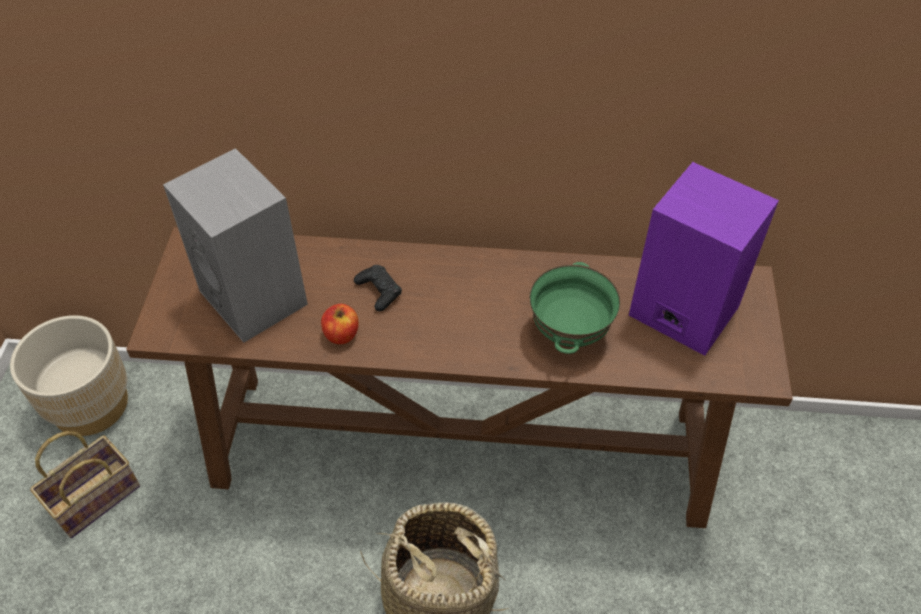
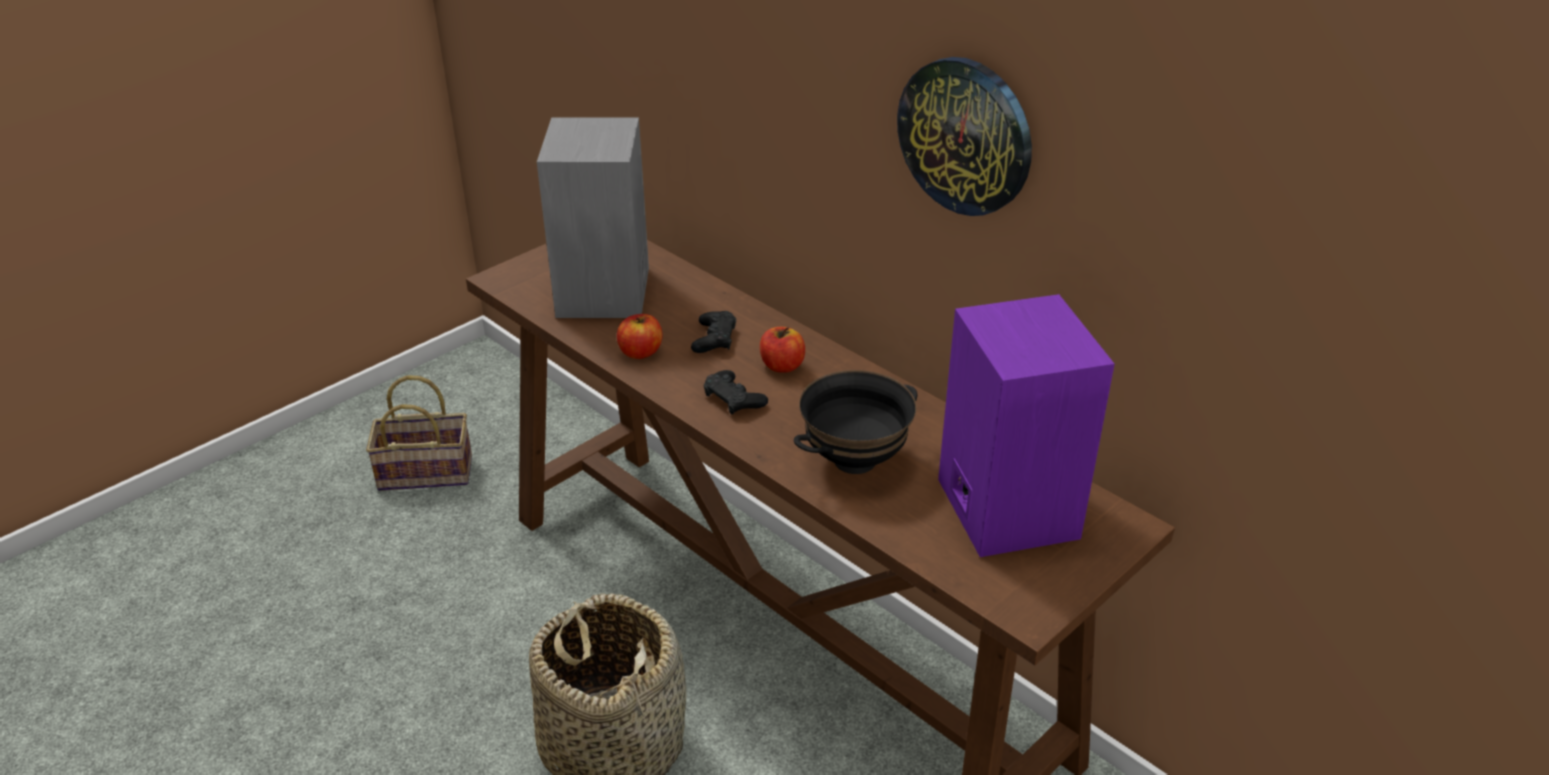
camera: 40 degrees right, 15 degrees down
beige planter [10,315,128,436] -> none
green bowl [530,262,620,354] -> black bowl [794,370,918,474]
none -> black game controller [704,370,768,415]
none -> apple [760,327,805,373]
none -> wall clock [897,57,1032,216]

